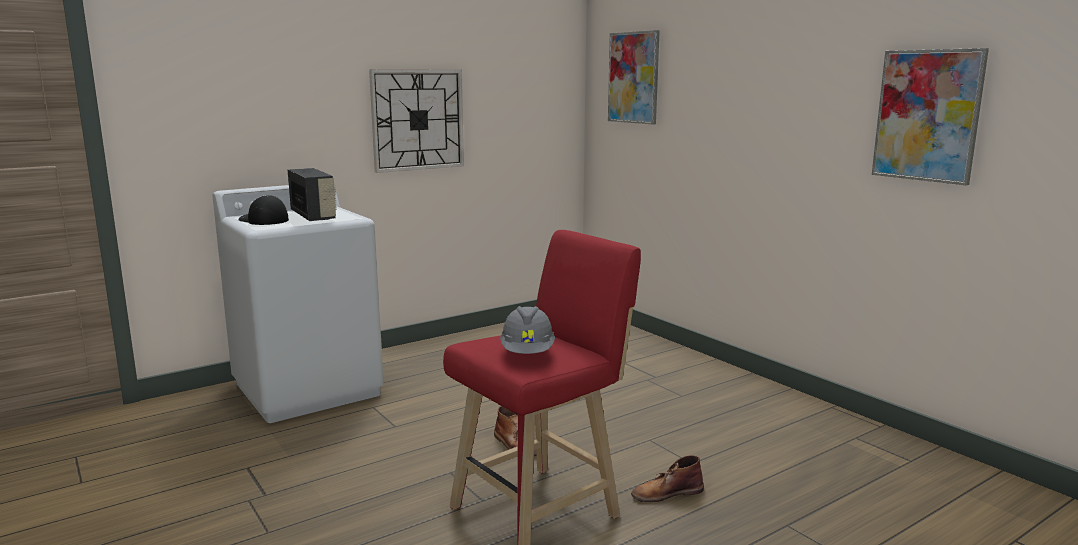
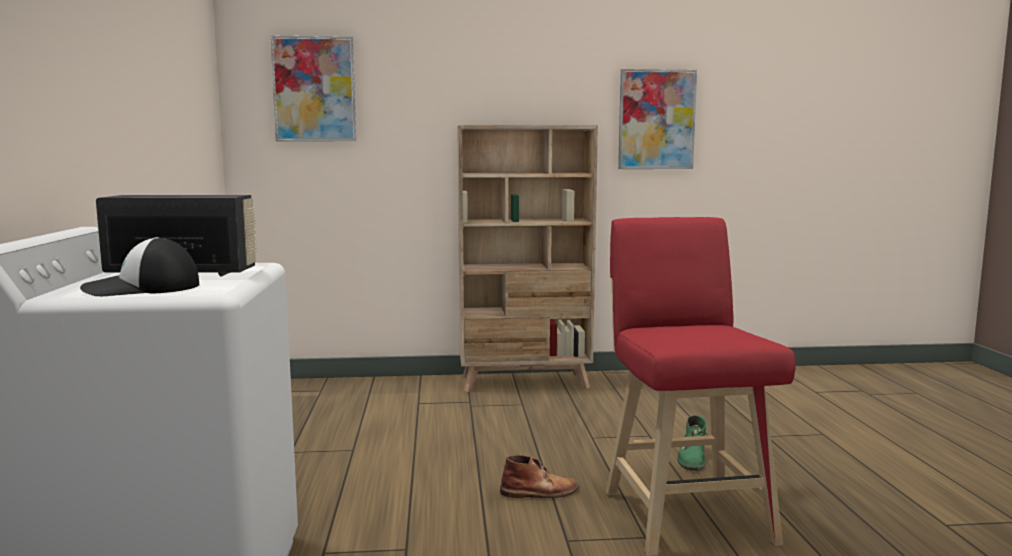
camera: 60 degrees left, 5 degrees down
wall clock [369,69,464,173] -> none
grey hard hat [500,306,555,354] -> none
brown boot [631,455,704,502] -> green boot [678,415,706,470]
none -> beige bookcase [457,125,598,392]

